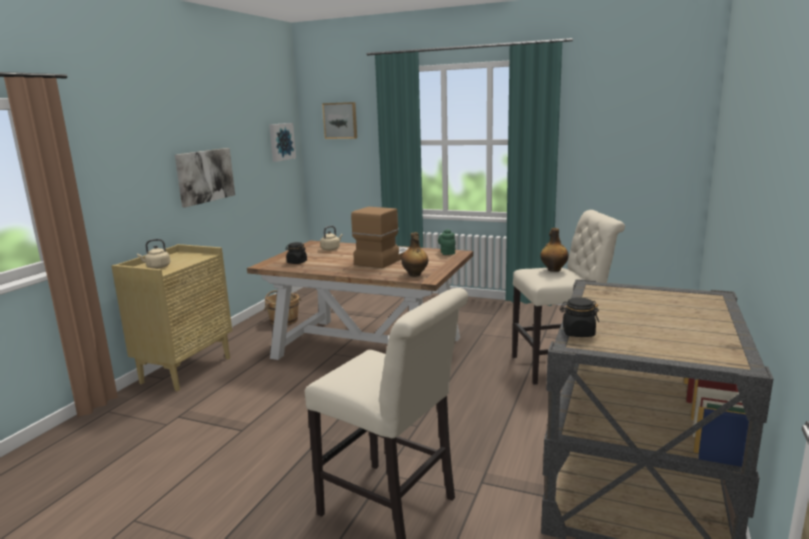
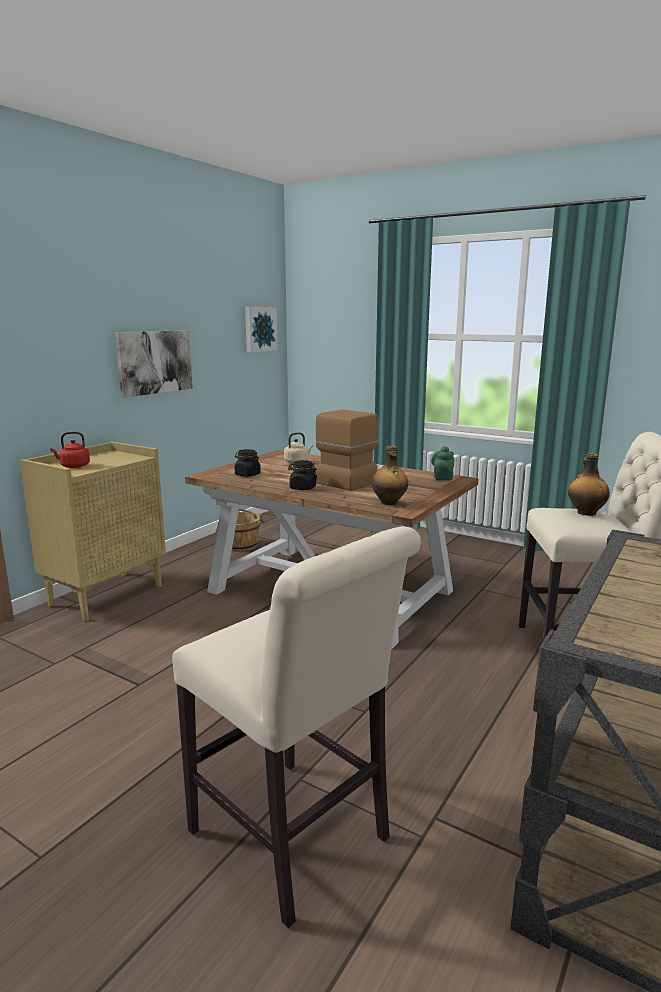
camera: 10 degrees right, 0 degrees up
beige kettle [137,239,170,269] -> red kettle [50,432,90,468]
picture [322,102,357,139] -> none
black jar [560,297,599,337] -> black jar moved to [288,460,318,490]

